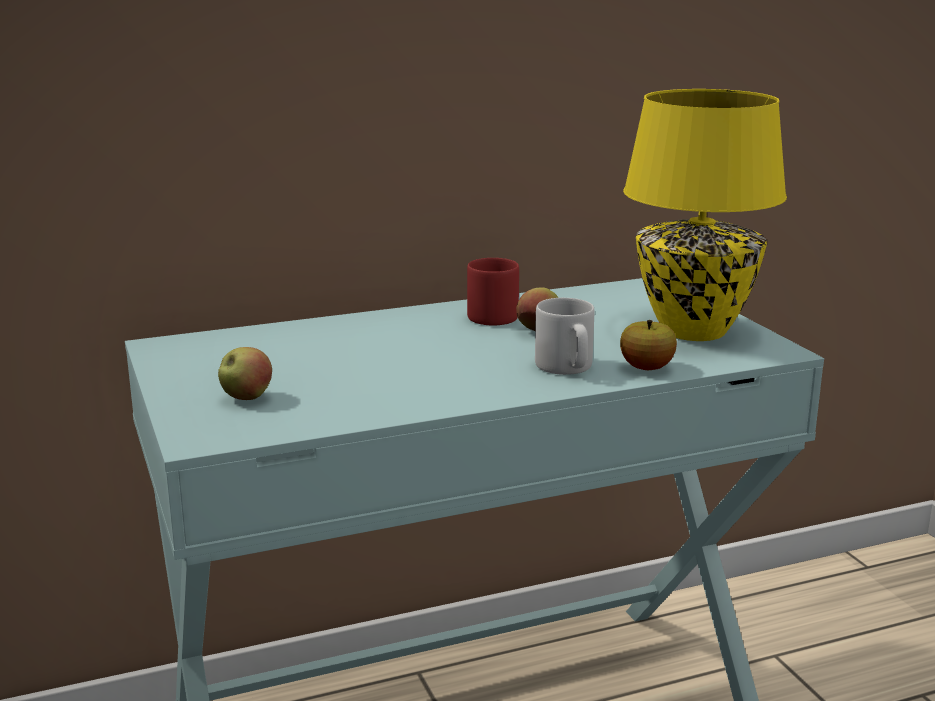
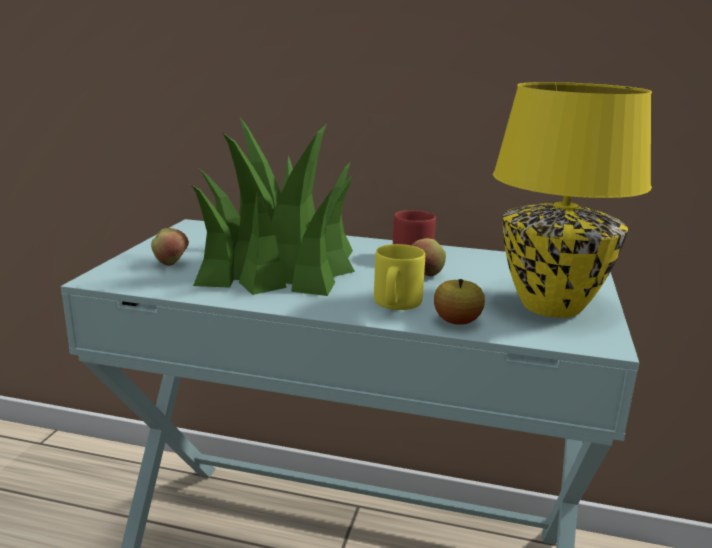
camera: 35 degrees right, 0 degrees up
grey mug [535,298,594,375] -> yellow mug [374,244,425,310]
none -> potted plant [191,118,355,296]

